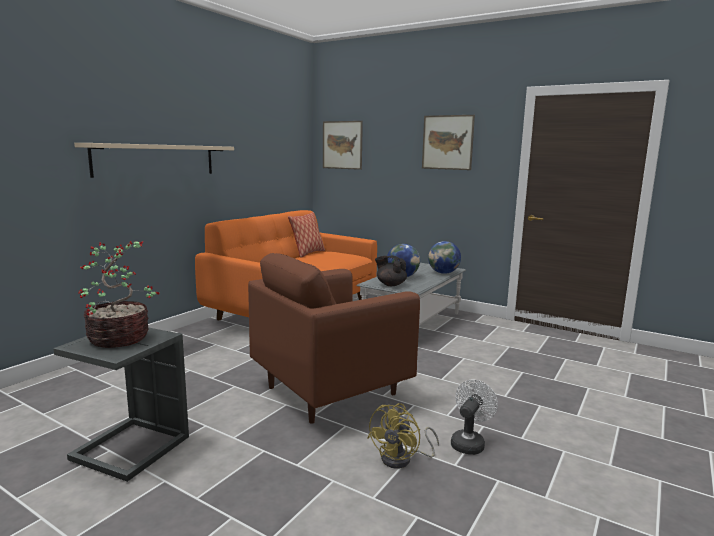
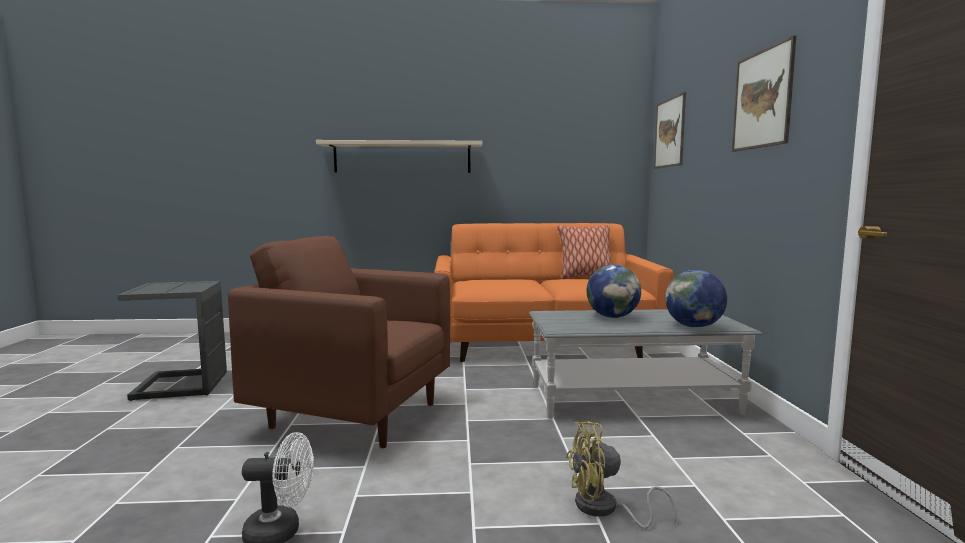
camera: 55 degrees right, 5 degrees down
potted plant [78,241,160,348] -> none
yellow fan [367,403,439,469] -> yellow fan moved to [566,421,677,529]
black teapot [375,256,407,286] -> none

